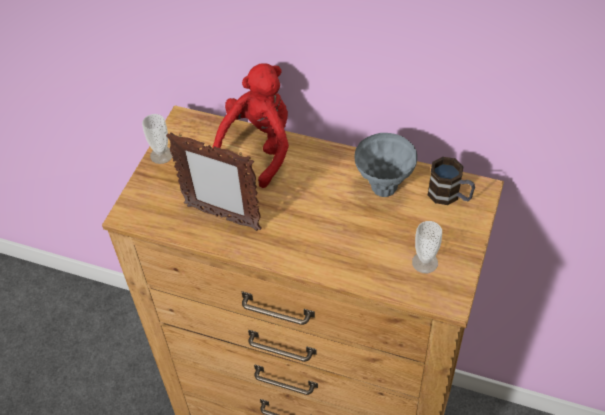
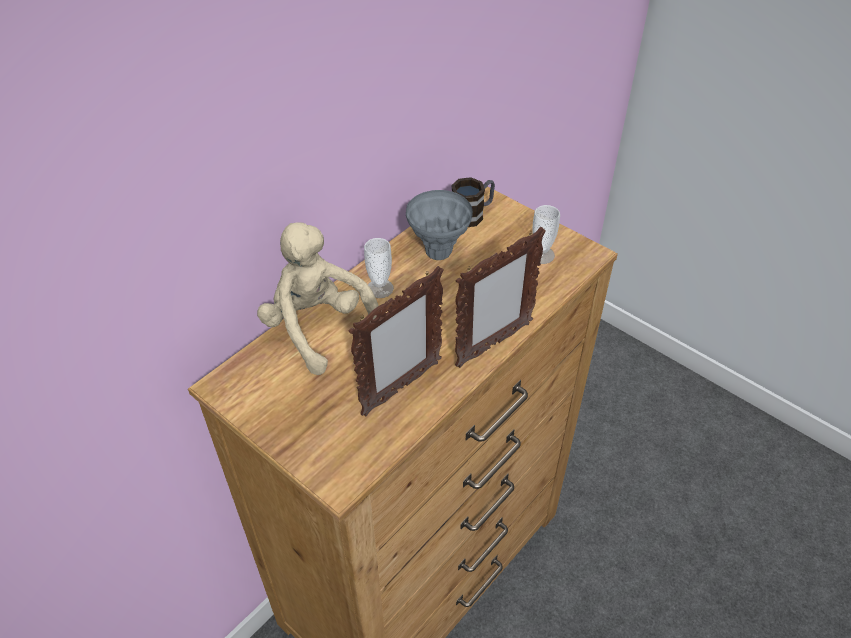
camera: 70 degrees left, 5 degrees down
cup [142,114,173,164] -> cup moved to [364,238,394,298]
red plush toy [212,63,289,188] -> beige plush toy [257,222,378,375]
none -> picture frame [455,227,546,368]

